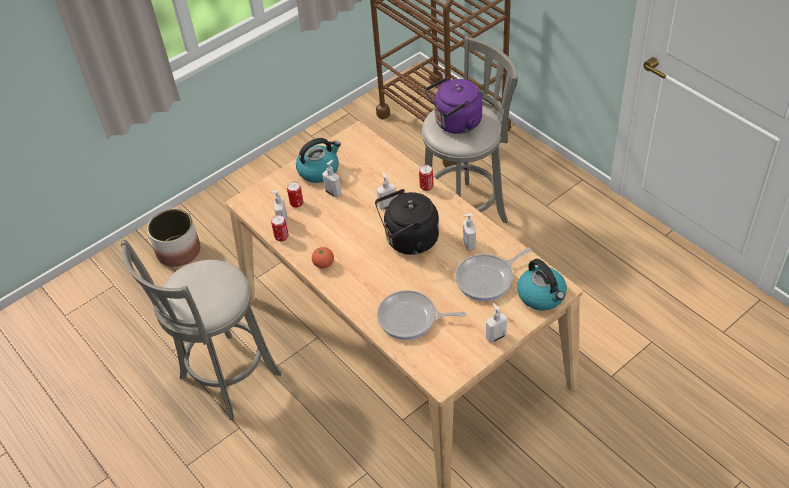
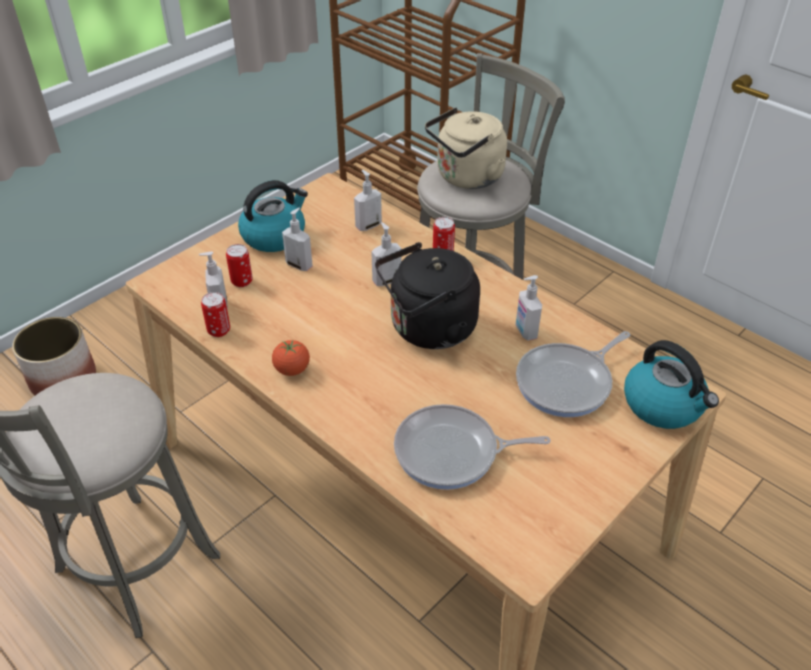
camera: 10 degrees left, 5 degrees down
purple kettle [425,77,482,134] -> beige kettle [425,107,507,189]
soap dispenser [486,303,507,343] -> soap dispenser moved to [354,170,382,231]

